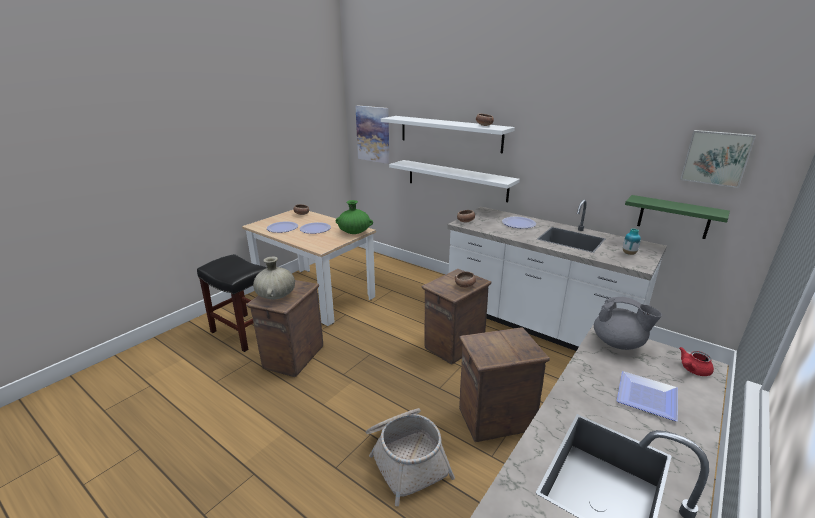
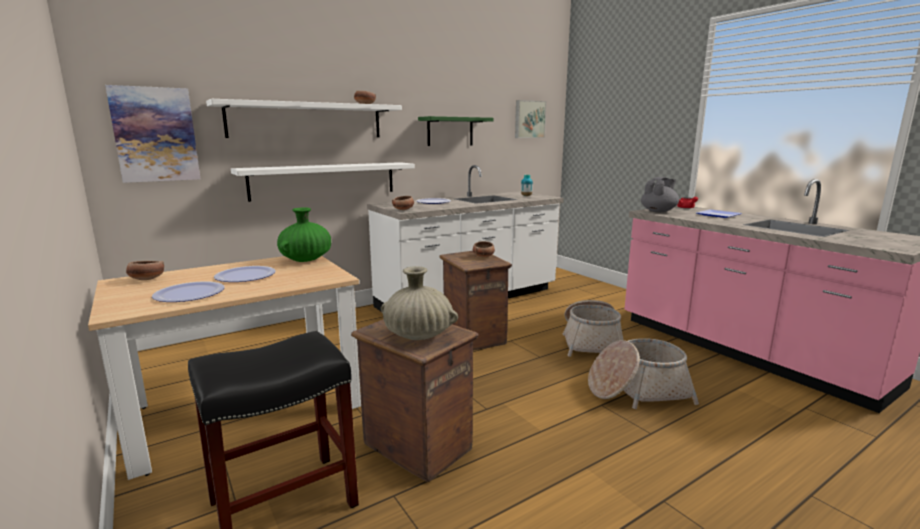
camera: 70 degrees left, 10 degrees down
crate [459,327,550,442] -> basket [563,300,624,357]
green shelf [625,195,730,239] -> green shelf moved to [418,116,494,146]

